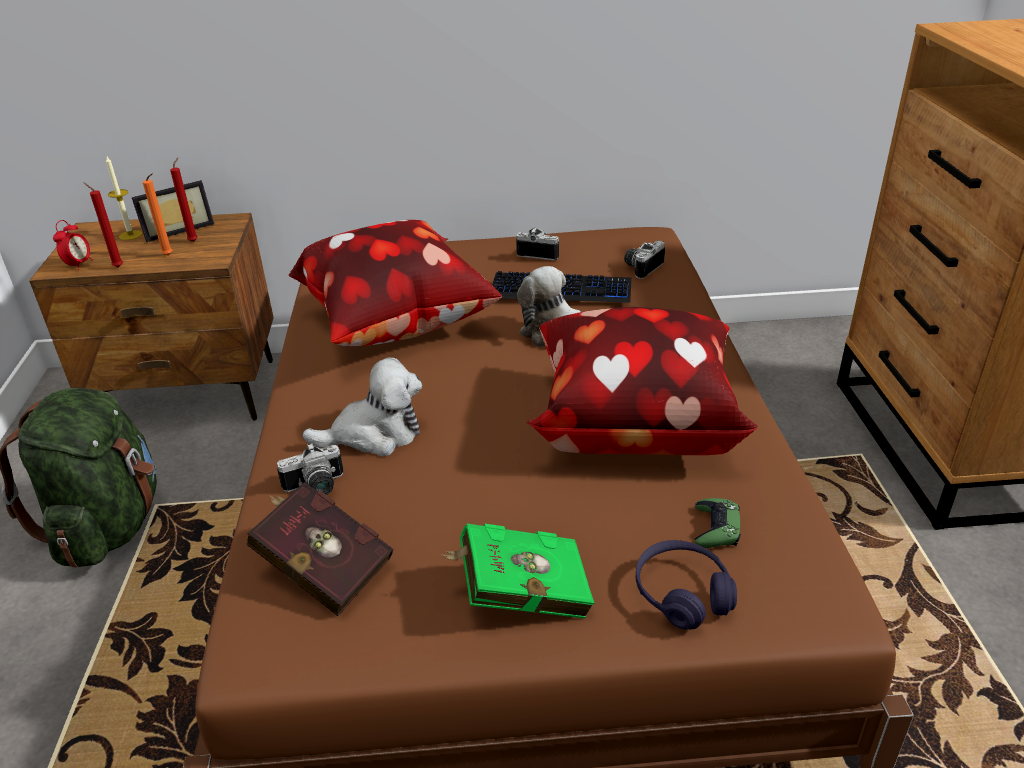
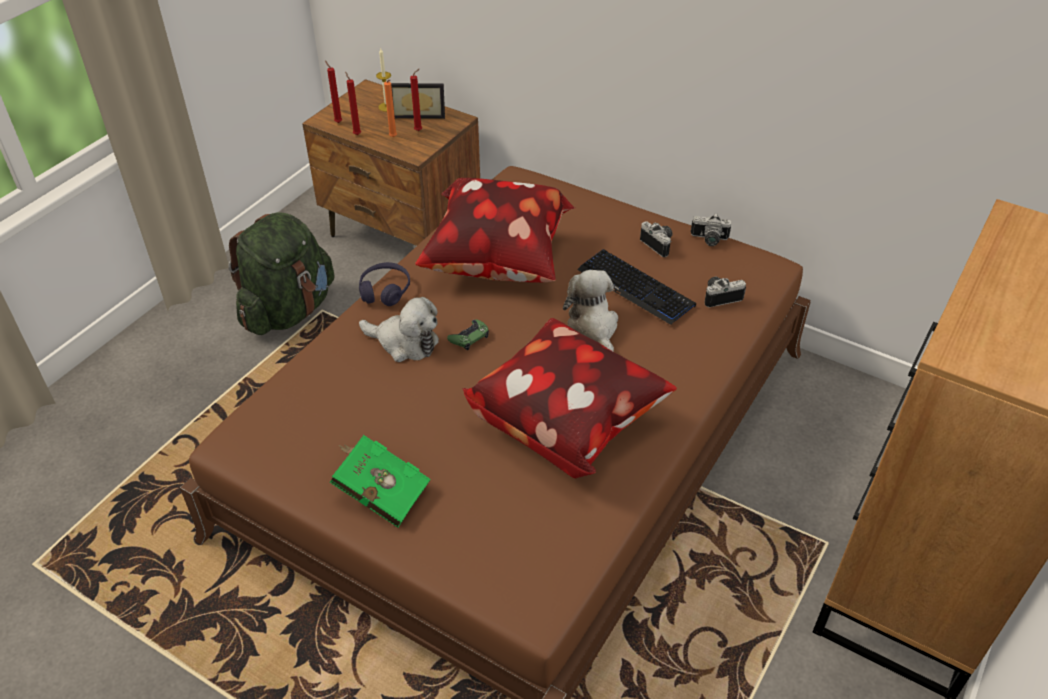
camera: 35 degrees right, 10 degrees up
alarm clock [53,220,93,270] -> red candle [325,60,342,123]
red book [246,482,393,616] -> none
camera [277,443,343,495] -> camera moved to [691,213,731,246]
purple headphones [636,540,737,630] -> purple headphones moved to [359,262,410,306]
green game controller [694,498,741,548] -> green game controller moved to [447,320,489,350]

